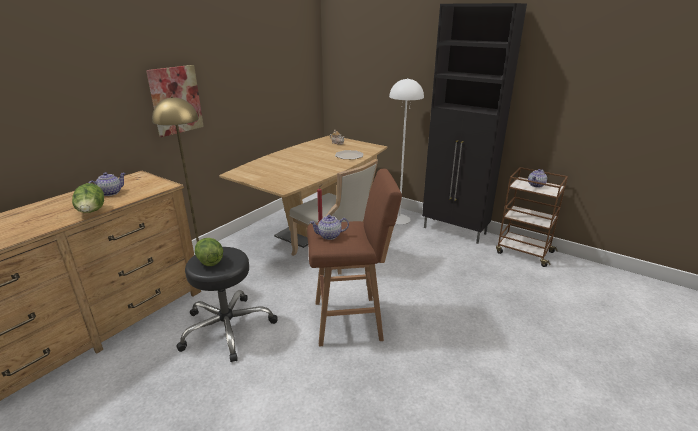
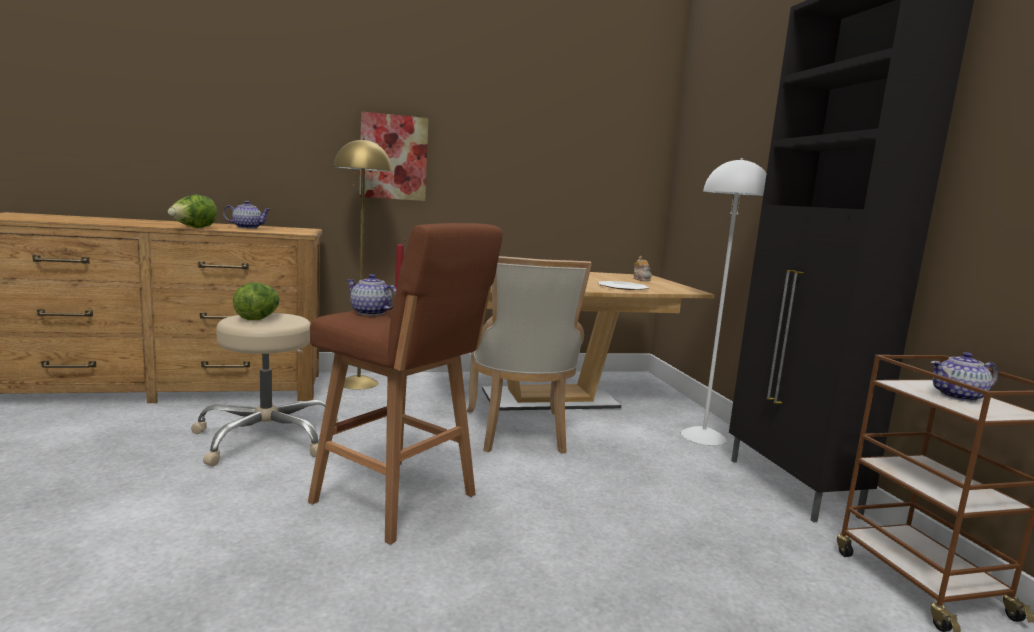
camera: 40 degrees right, 15 degrees down
black stool [176,247,278,362] -> beige stool [191,313,338,466]

